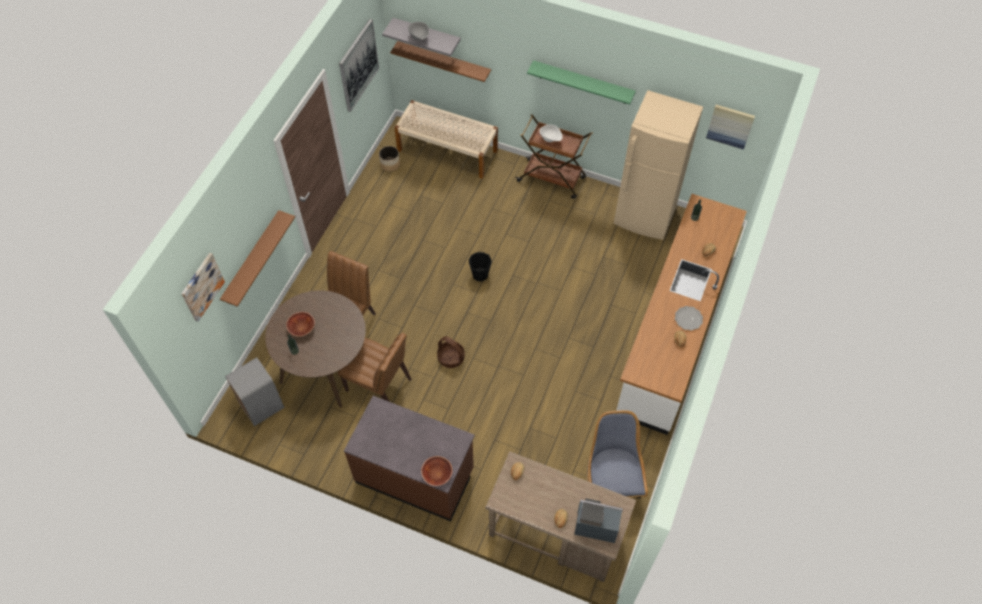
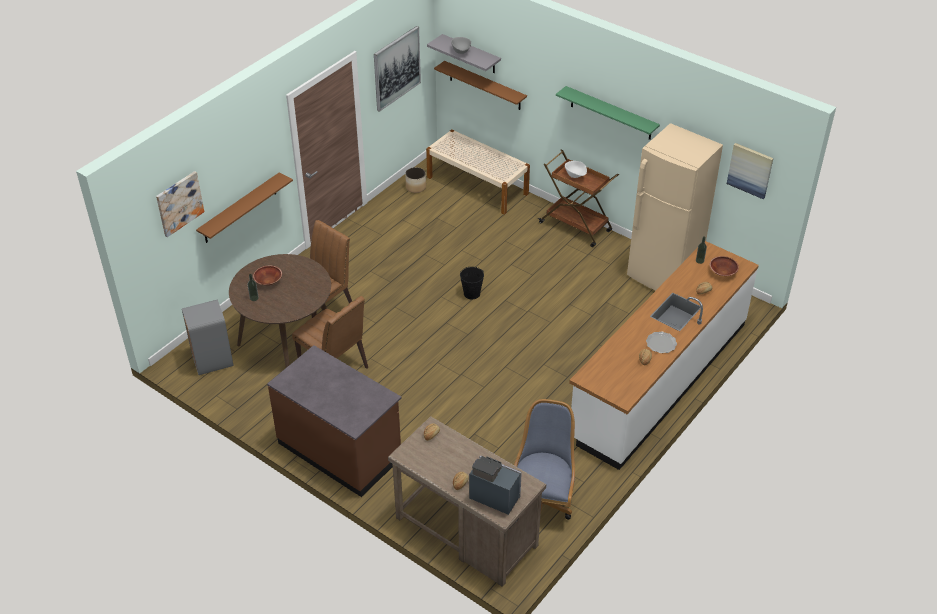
camera: 15 degrees right, 15 degrees down
brown bowl [421,456,453,486] -> brown bowl moved to [710,256,739,276]
basket [437,336,465,368] -> none

